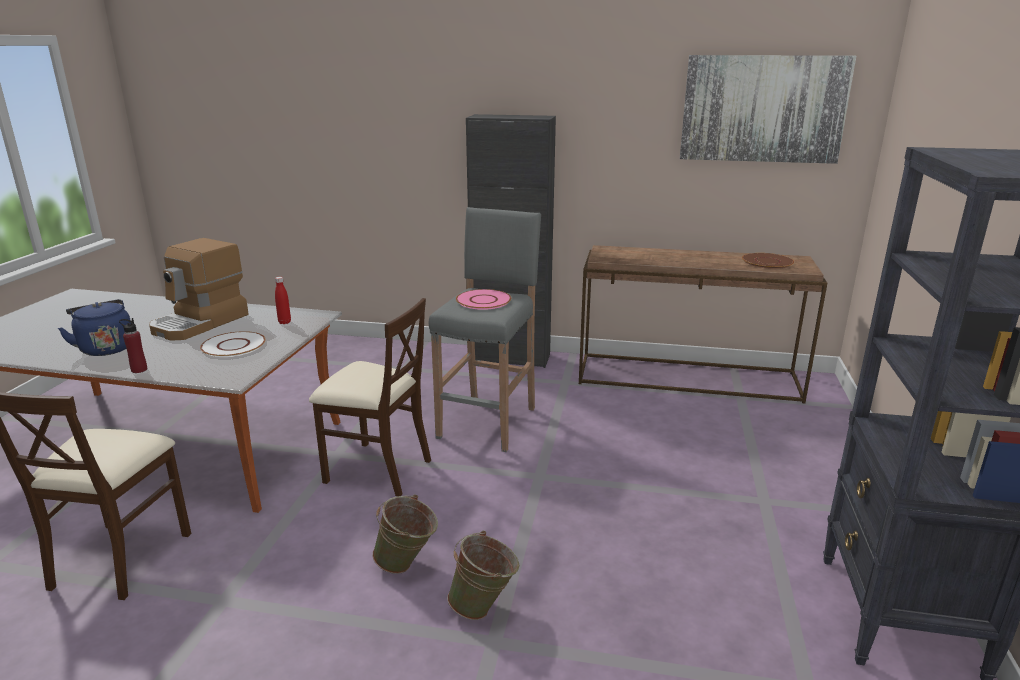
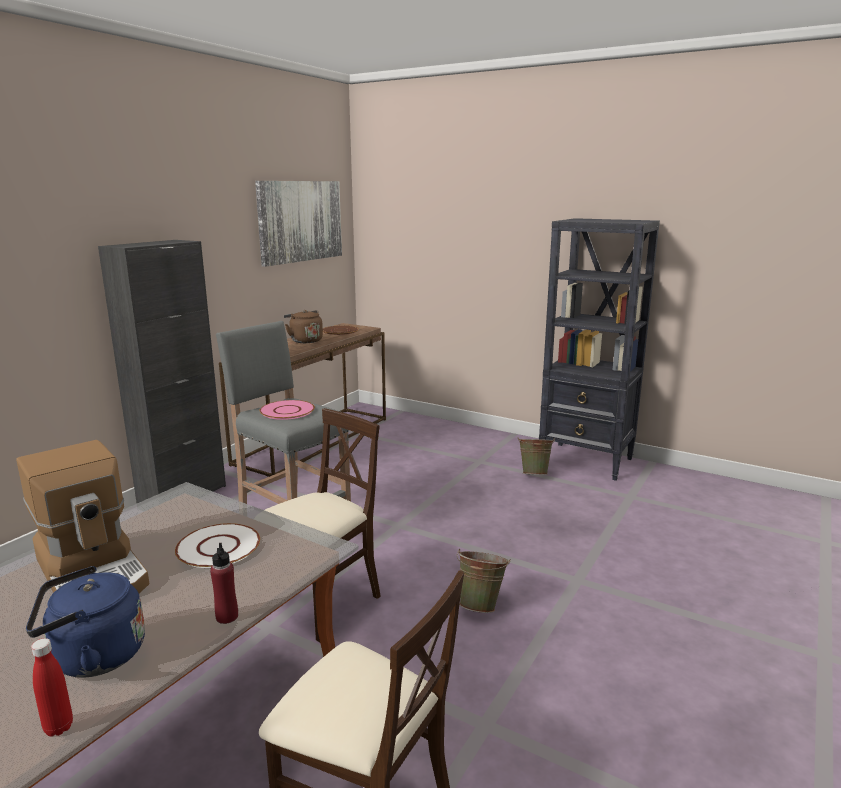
camera: 70 degrees left, 5 degrees down
red bottle [275,277,291,324] -> red bottle moved to [31,638,73,737]
green bucket [447,530,519,620] -> green bucket moved to [518,438,555,475]
none -> brown kettle [284,310,323,343]

